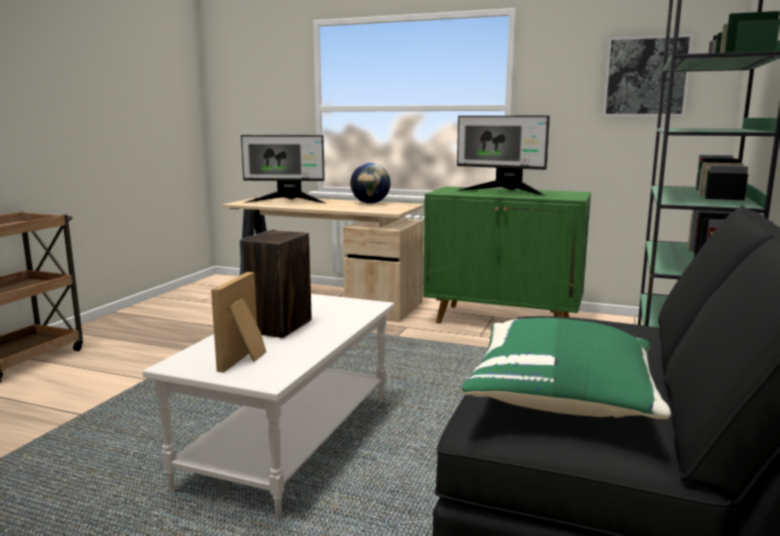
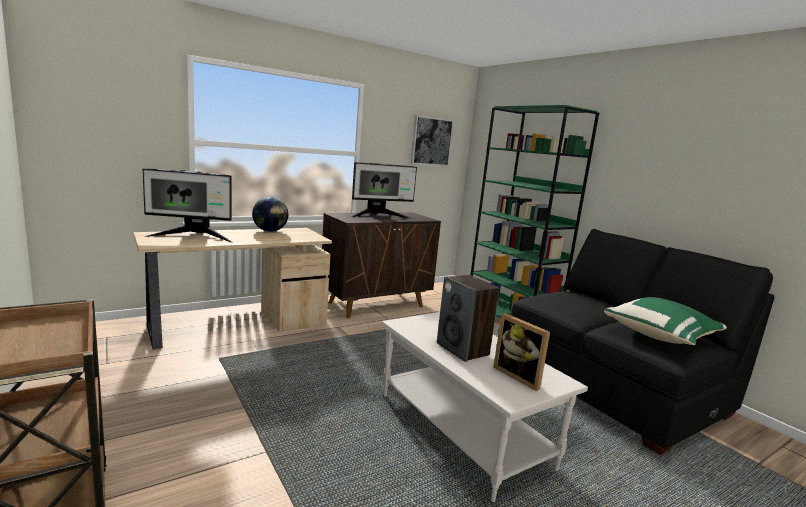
camera: 55 degrees left, 0 degrees up
monitor [241,135,325,203] -> monitor turned 45 degrees clockwise [142,168,232,242]
green cabinet [423,186,591,324] -> brown cabinet [322,212,441,318]

